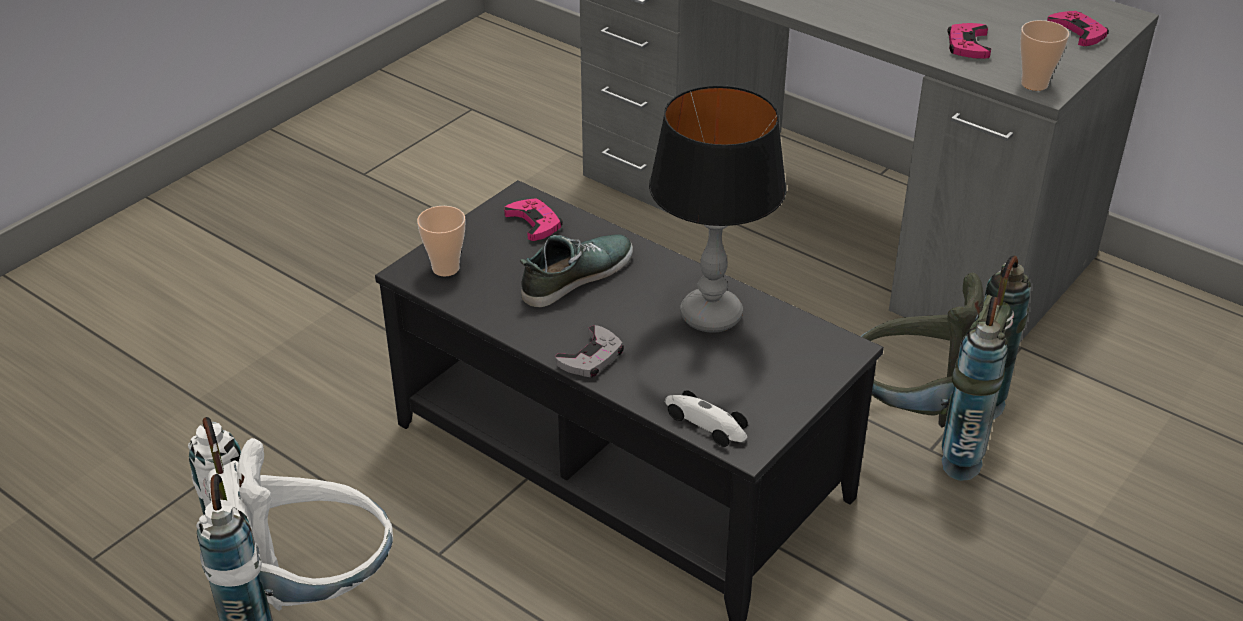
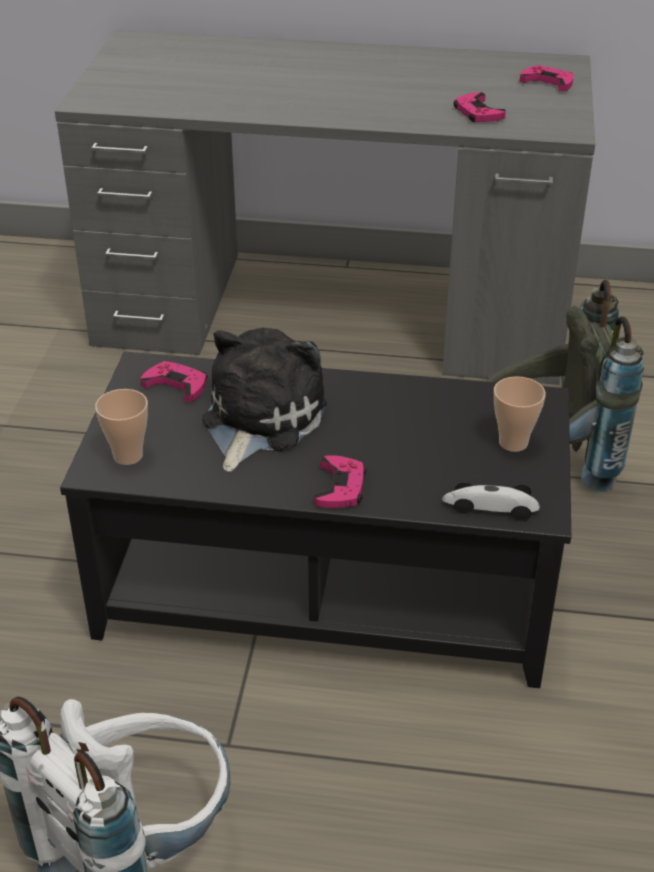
camera: 30 degrees left, 0 degrees up
shoe [520,234,633,307] -> plush toy [202,328,327,472]
grey game controller [555,325,624,377] -> pink game controller [314,455,367,508]
table lamp [649,85,787,333] -> none
cup [1020,20,1070,91] -> cup moved to [494,376,546,452]

